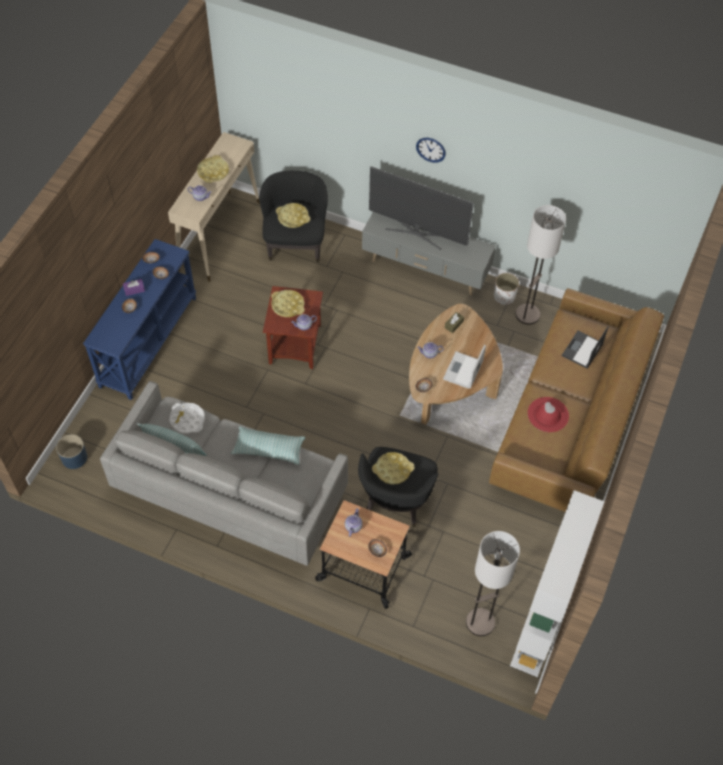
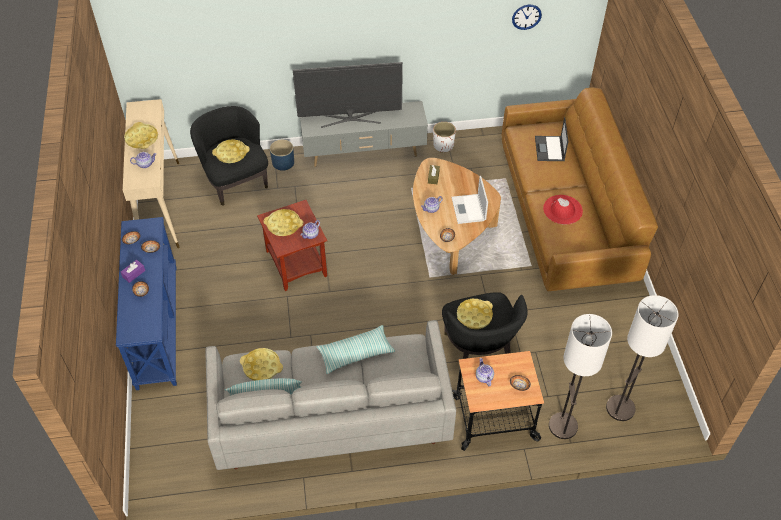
camera: 30 degrees left, 5 degrees down
blue planter [56,434,87,469] -> blue planter moved to [270,140,294,171]
white tray [170,403,205,434] -> yellow tray [240,348,283,381]
wall clock [416,138,446,163] -> wall clock moved to [512,5,542,30]
white bookcase [510,490,605,677] -> none
floor lamp [516,205,566,325] -> floor lamp moved to [549,314,612,439]

